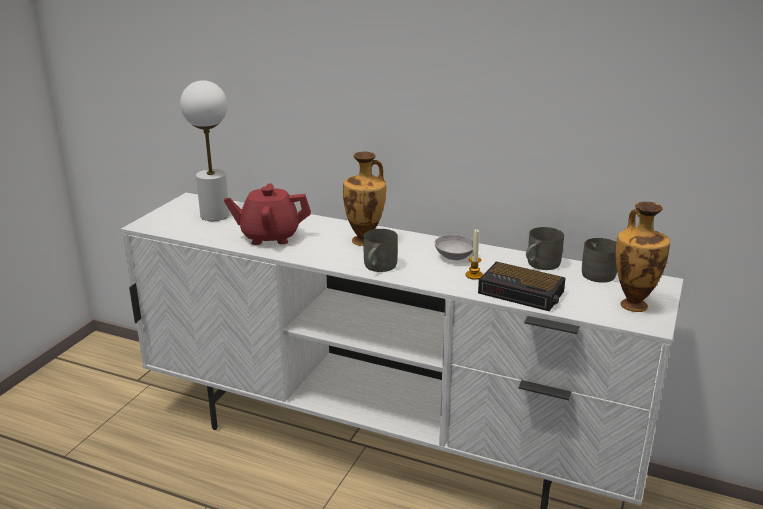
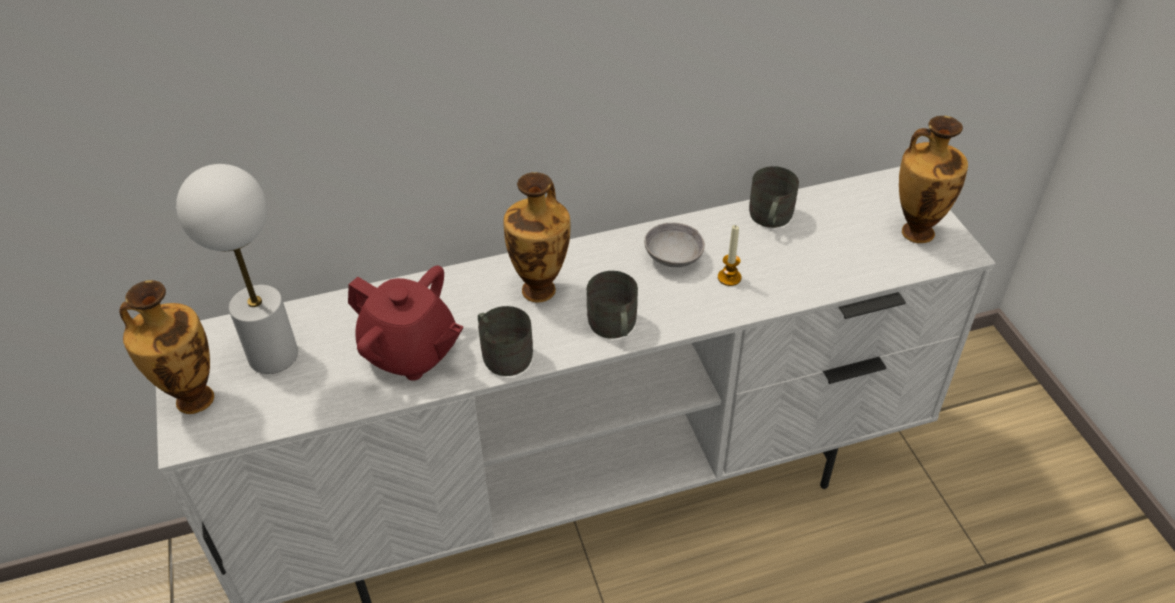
camera: 40 degrees left, 20 degrees up
red teapot [224,183,311,245] -> red teapot turned 105 degrees counterclockwise [348,266,463,381]
alarm clock [478,262,566,311] -> none
grey mug [582,238,617,283] -> grey mug moved to [478,306,533,376]
none -> vase [119,280,214,414]

